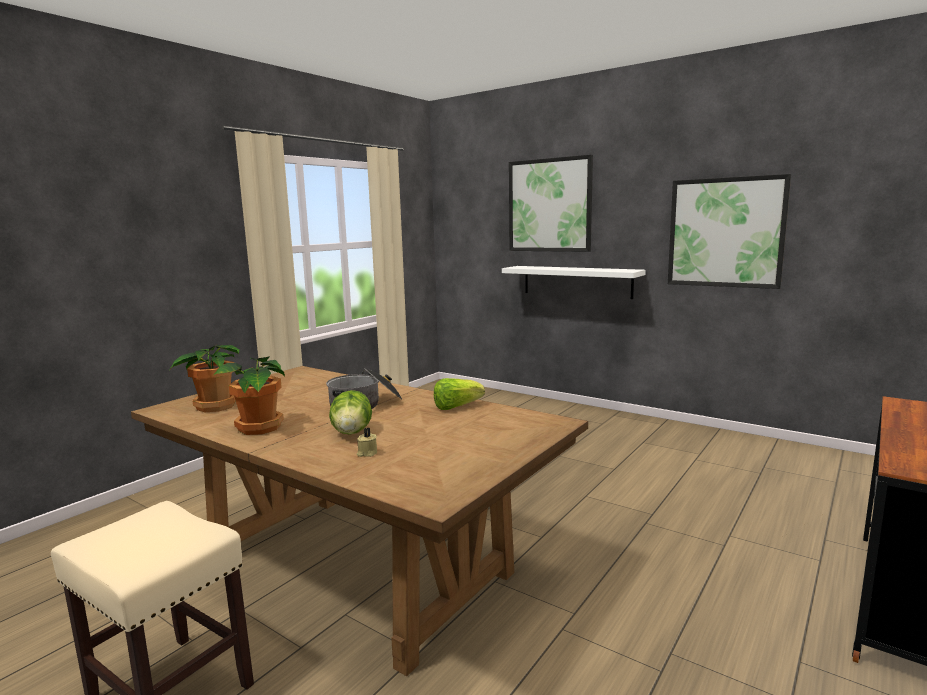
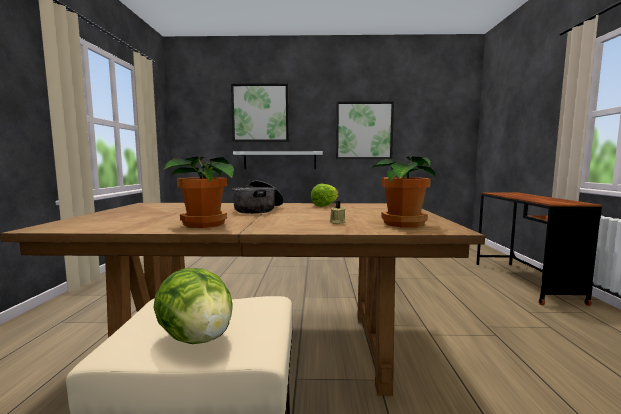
camera: 35 degrees left, 5 degrees down
potted plant [170,345,239,412] -> potted plant moved to [372,156,436,228]
lettuce [329,390,372,435] -> lettuce moved to [153,268,233,344]

